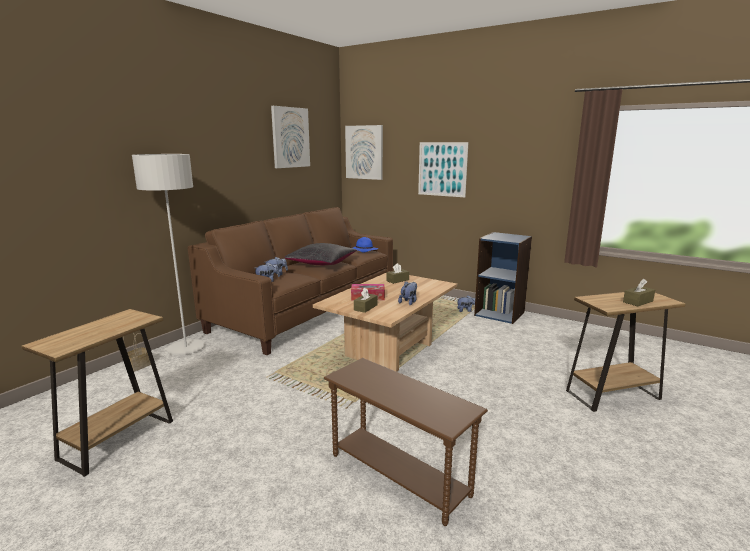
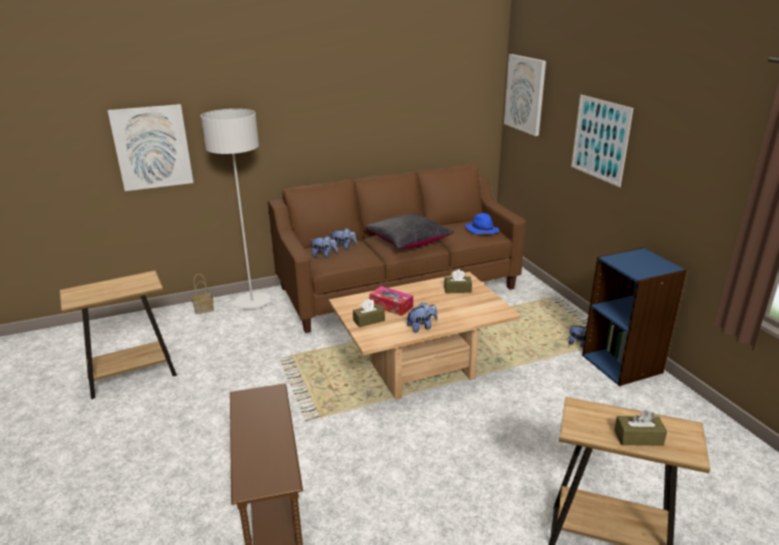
camera: 35 degrees right, 10 degrees up
picture [271,106,310,168] -> picture moved to [108,104,194,191]

